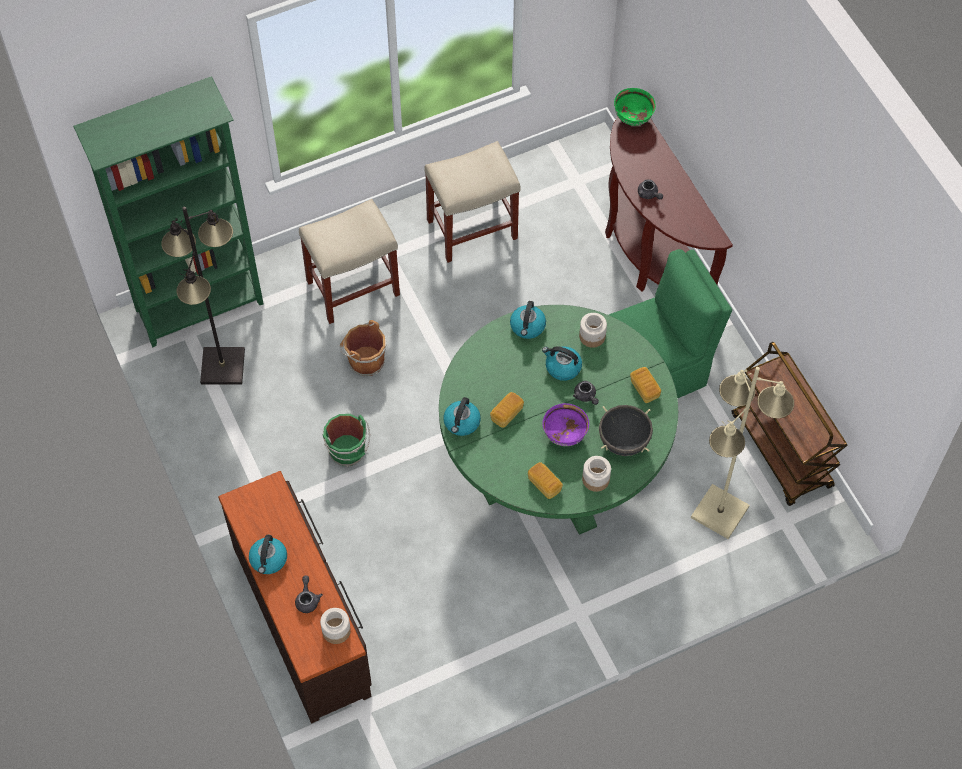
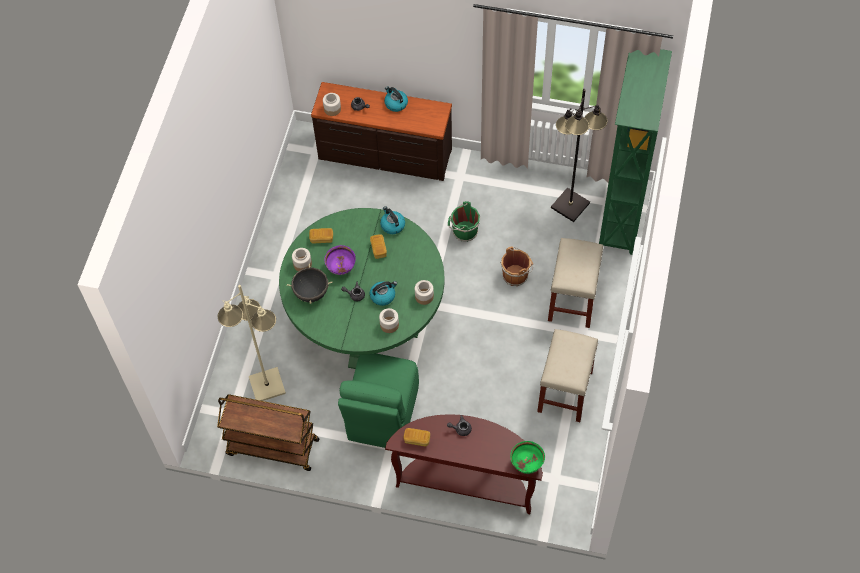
camera: 130 degrees right, 0 degrees up
kettle [510,301,546,339] -> jar [415,280,434,305]
bread [630,367,661,403] -> bread moved to [404,428,430,446]

